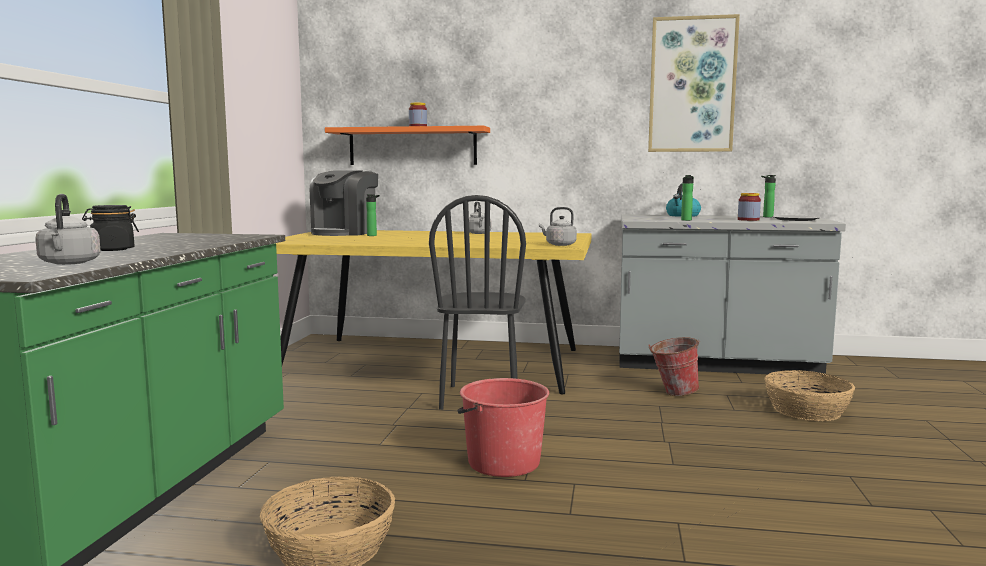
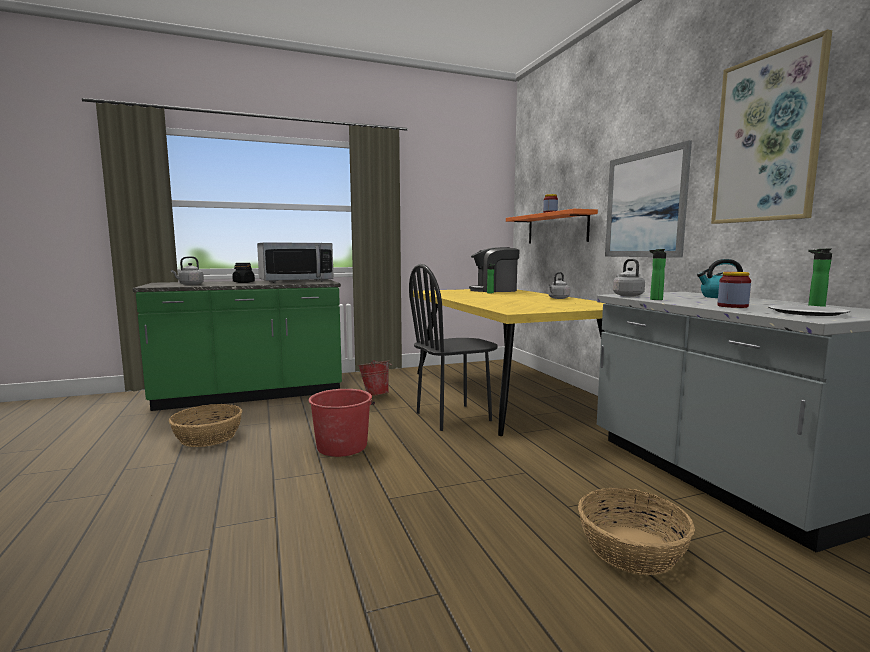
camera: 60 degrees right, 0 degrees up
grey kettle [539,207,577,246] -> grey kettle moved to [613,259,645,296]
bucket [648,337,700,396] -> bucket moved to [358,360,392,396]
none -> microwave [257,242,334,283]
none -> picture [605,140,692,258]

